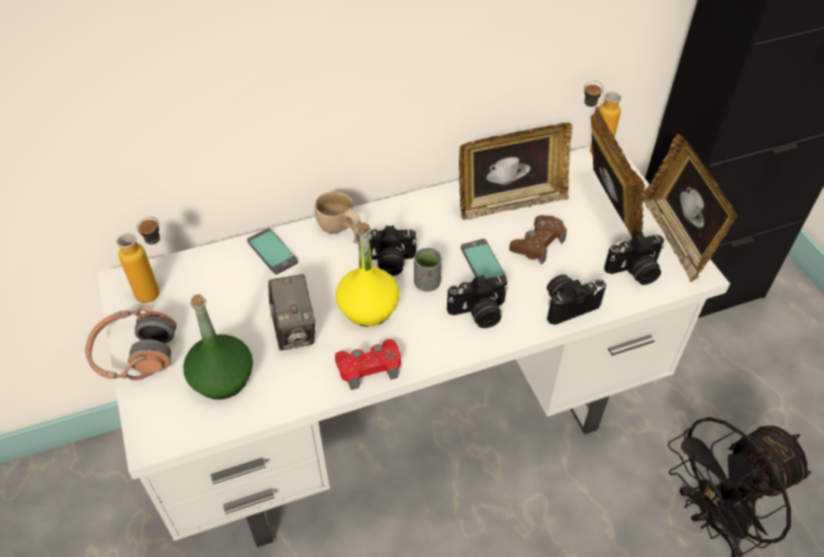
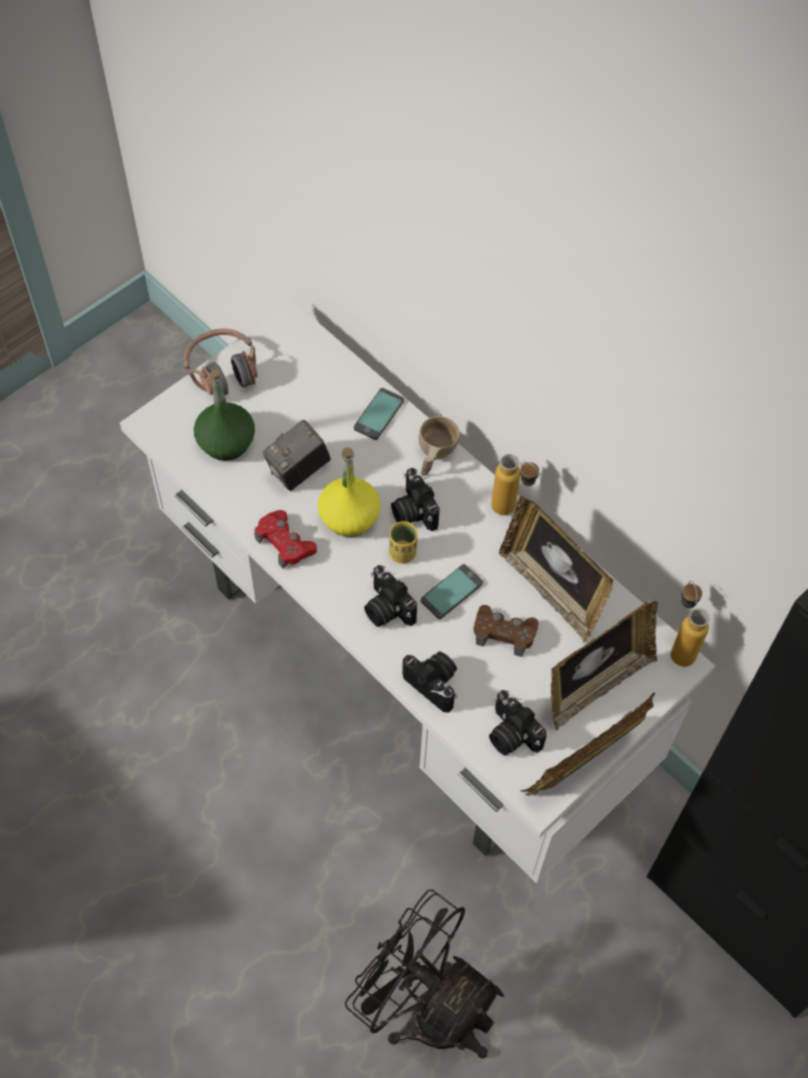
camera: 65 degrees right, 10 degrees up
bottle [116,217,160,303] -> bottle moved to [491,454,539,515]
grey cup [414,248,442,292] -> yellow cup [389,521,418,564]

